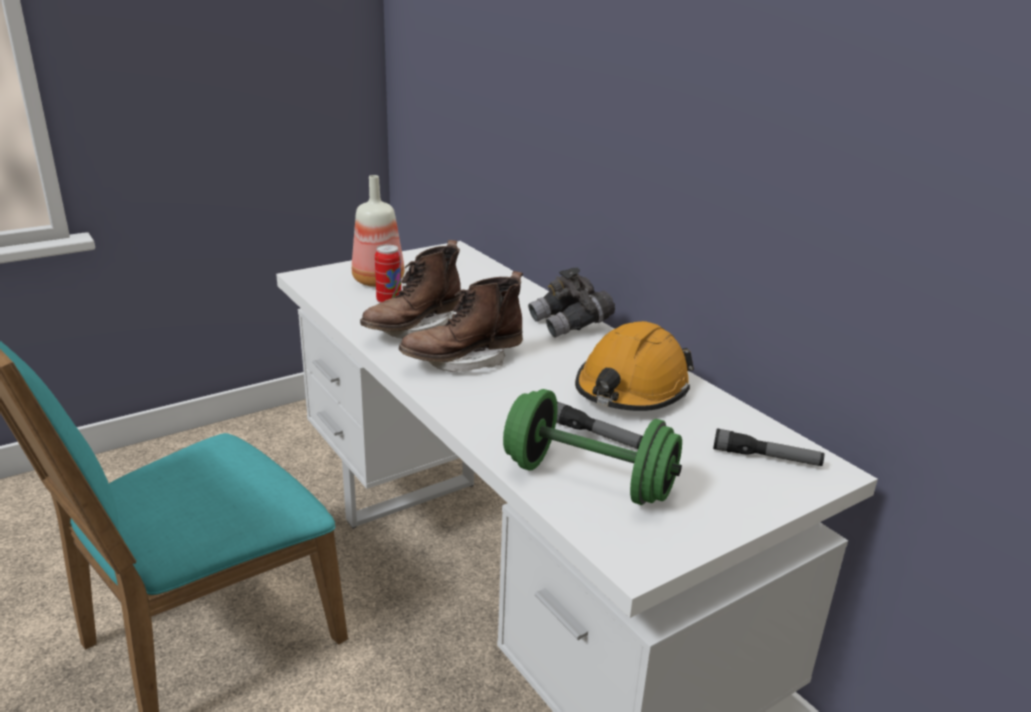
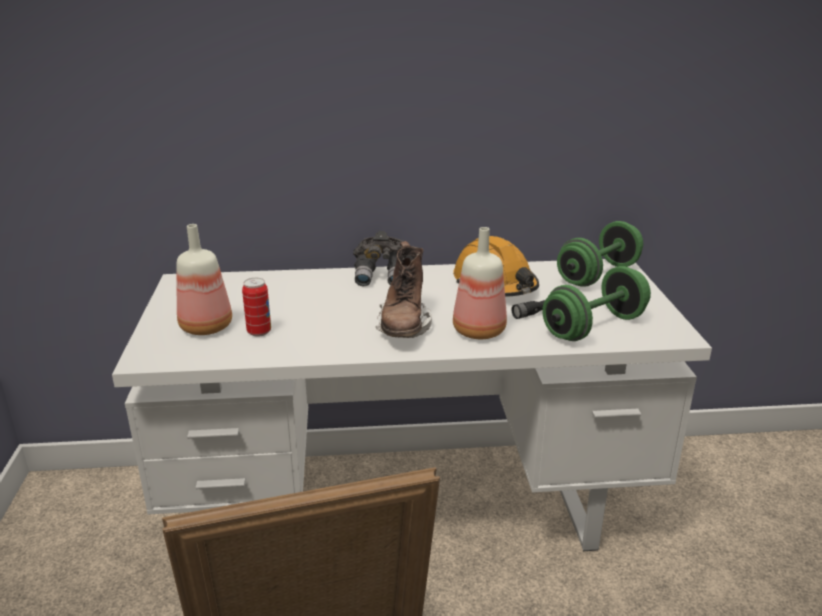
camera: 60 degrees left, 0 degrees up
brown boot [360,240,461,339] -> none
flashlight [713,428,824,466] -> green dumbbell [557,221,643,287]
none -> bottle [453,227,507,339]

